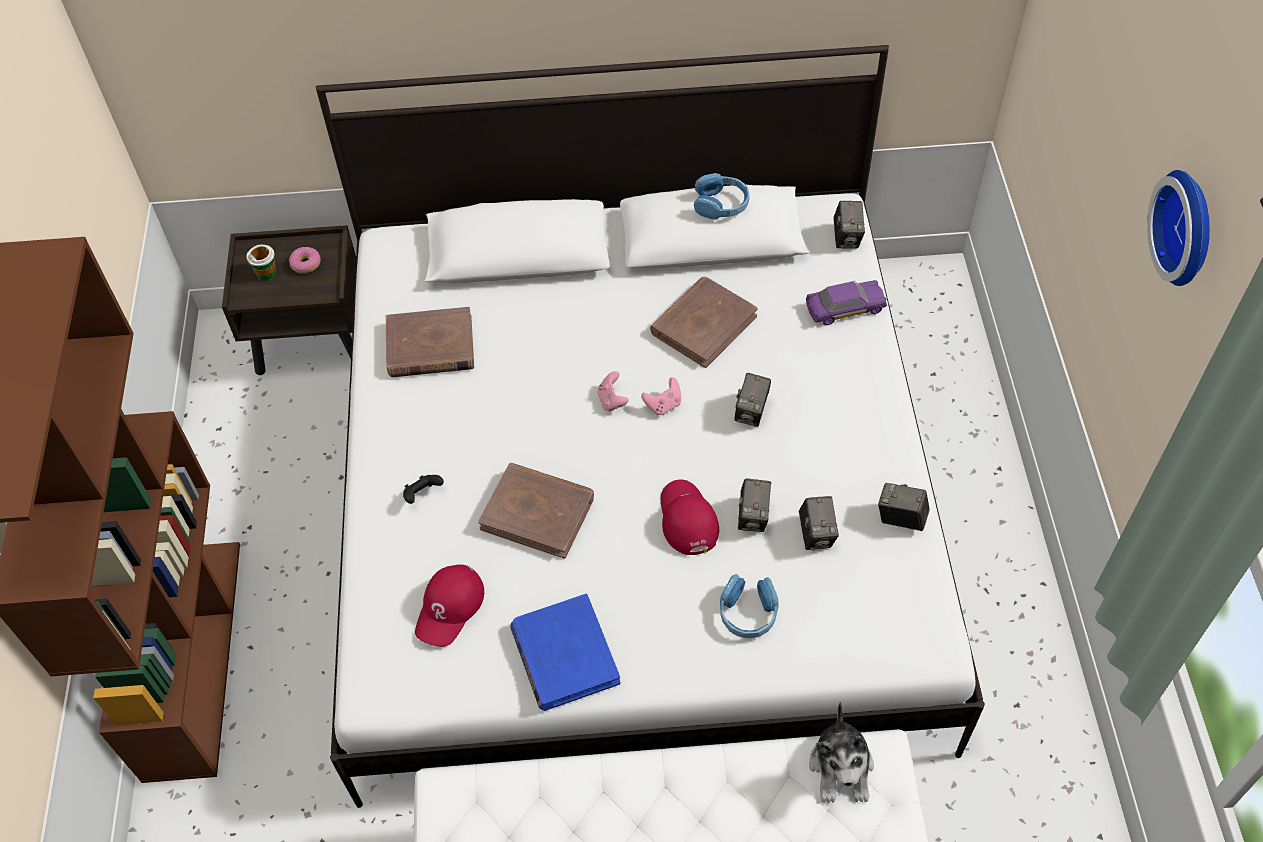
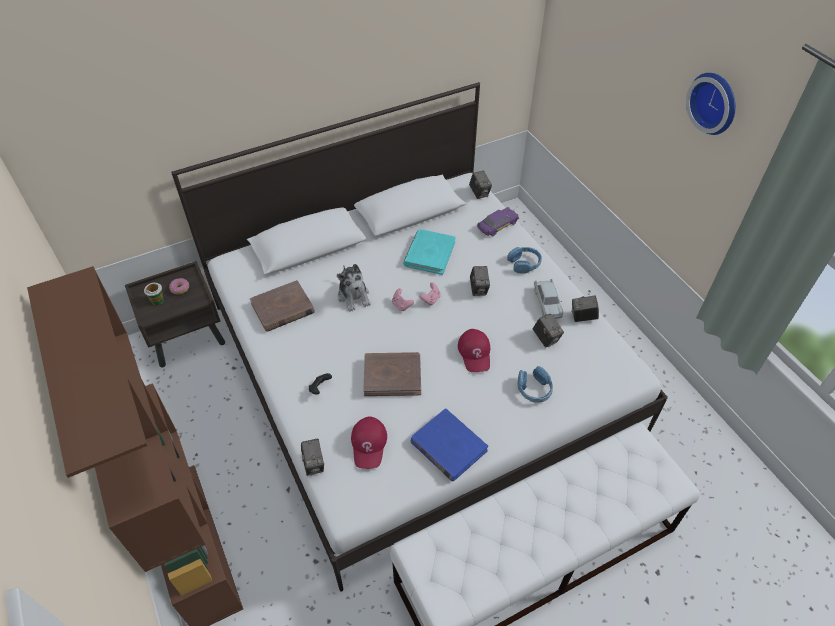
camera: 25 degrees left, 5 degrees down
brown book [650,277,758,368] -> turquoise book [403,229,456,275]
red cap [661,480,719,555] -> red cap turned 150 degrees counterclockwise [458,329,490,372]
blue headphones [694,173,750,219] -> blue headphones moved to [507,247,542,273]
camera [738,479,771,532] -> camera moved to [301,439,324,476]
plush toy [809,702,874,803] -> plush toy moved to [337,264,371,312]
none -> white toy car [534,279,563,319]

